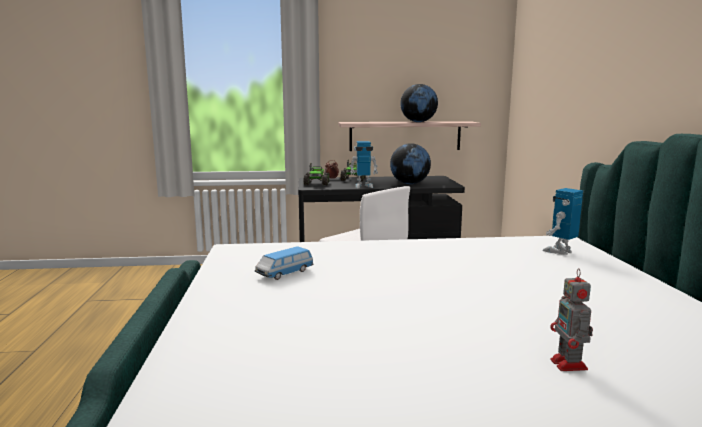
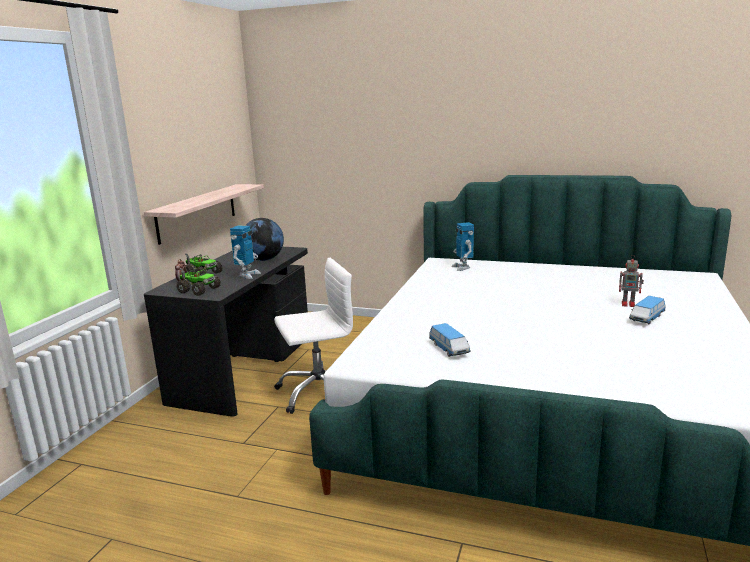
camera: 65 degrees left, 5 degrees up
globe [400,84,438,122] -> none
none -> toy car [629,296,665,325]

